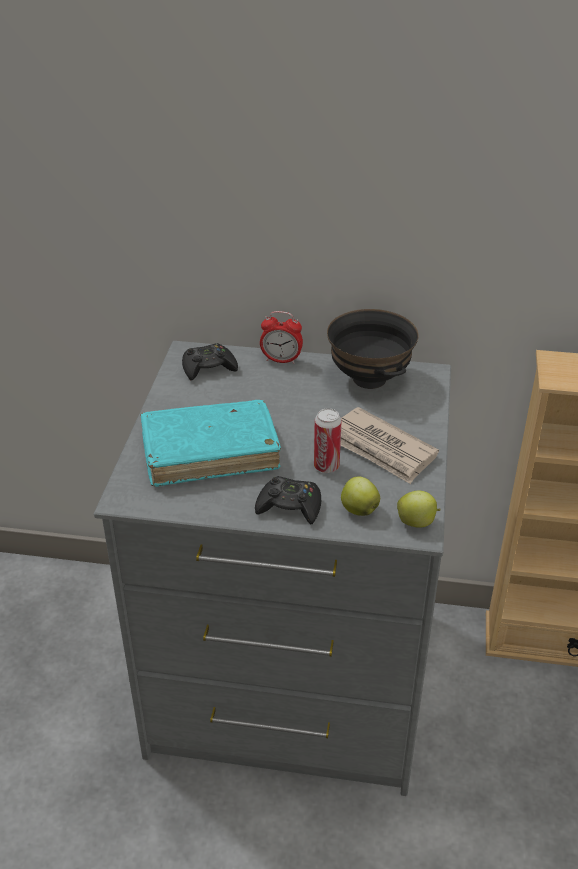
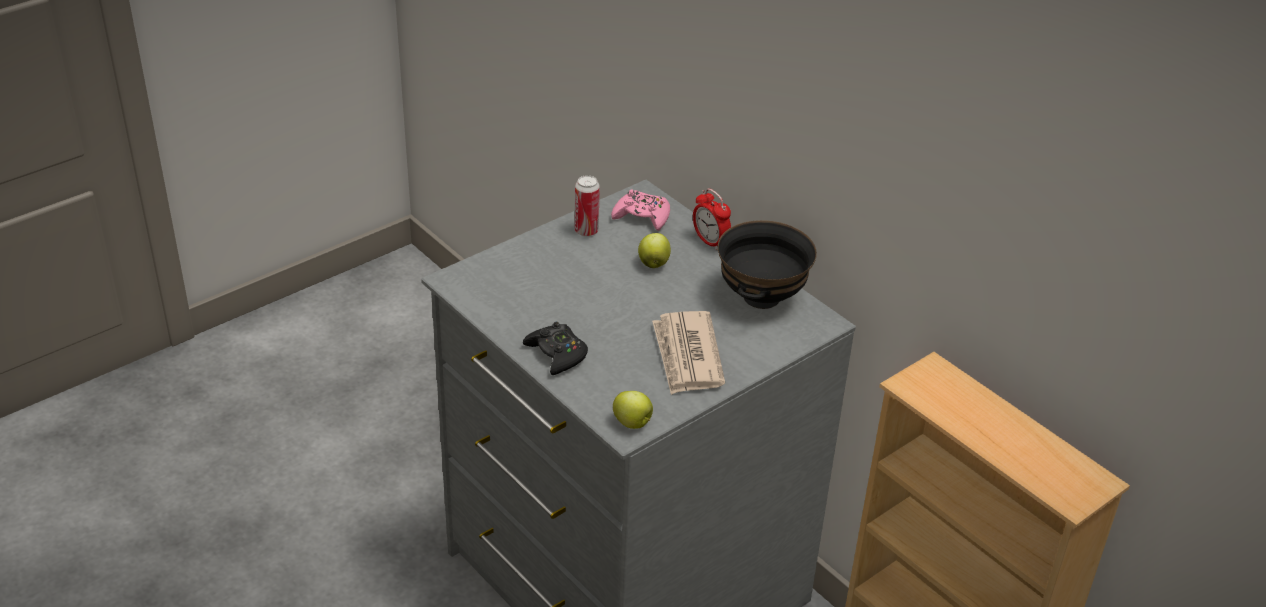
camera: 40 degrees right, 0 degrees up
turquoise book [141,400,281,487] -> none
black game controller [182,343,238,381] -> pink game controller [611,190,670,231]
can [314,408,342,473] -> can moved to [575,175,600,237]
apple [341,476,380,516] -> apple moved to [638,233,671,268]

